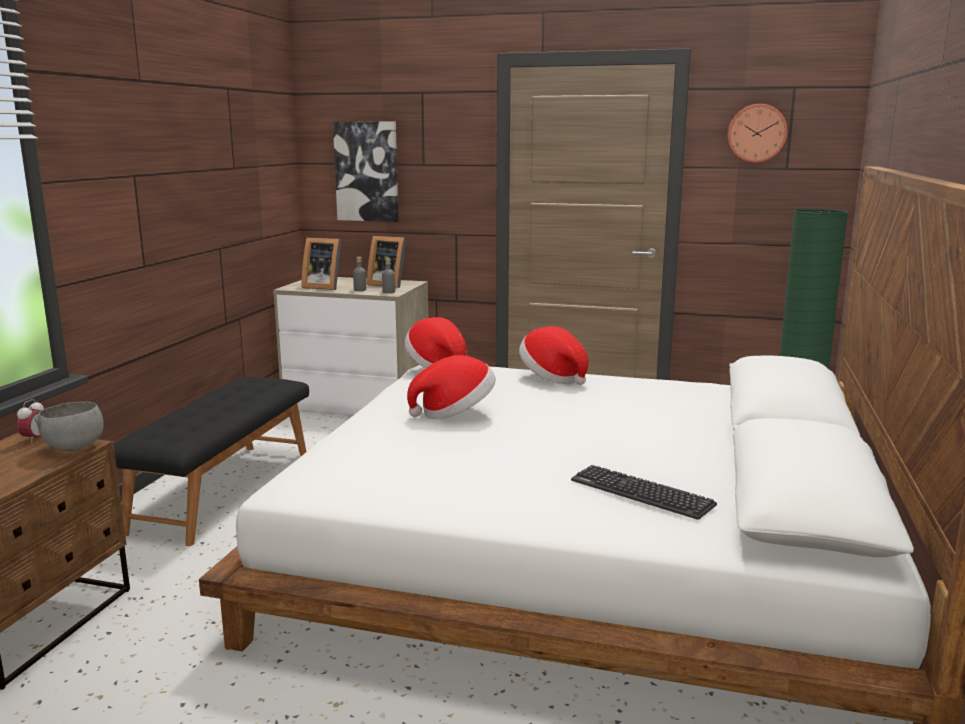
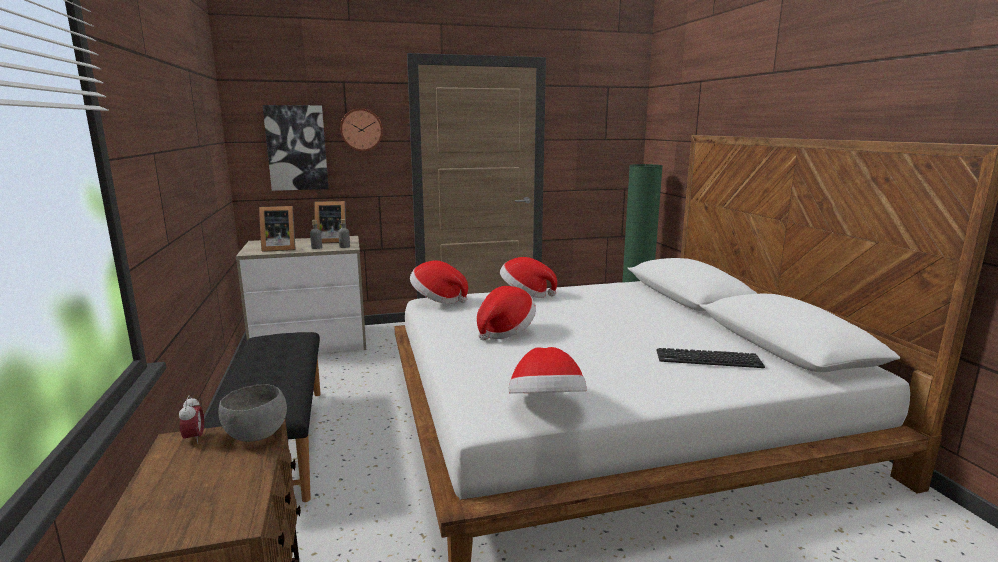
camera: 30 degrees left, 0 degrees up
wall clock [728,104,788,163] -> wall clock moved to [340,108,383,151]
none -> hat [509,347,587,393]

